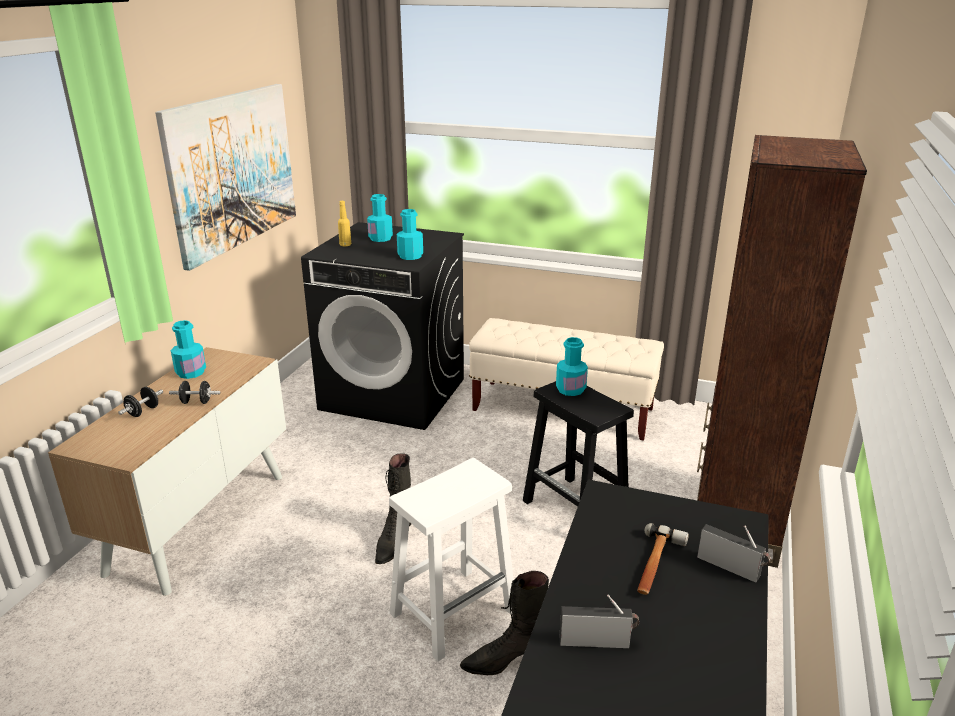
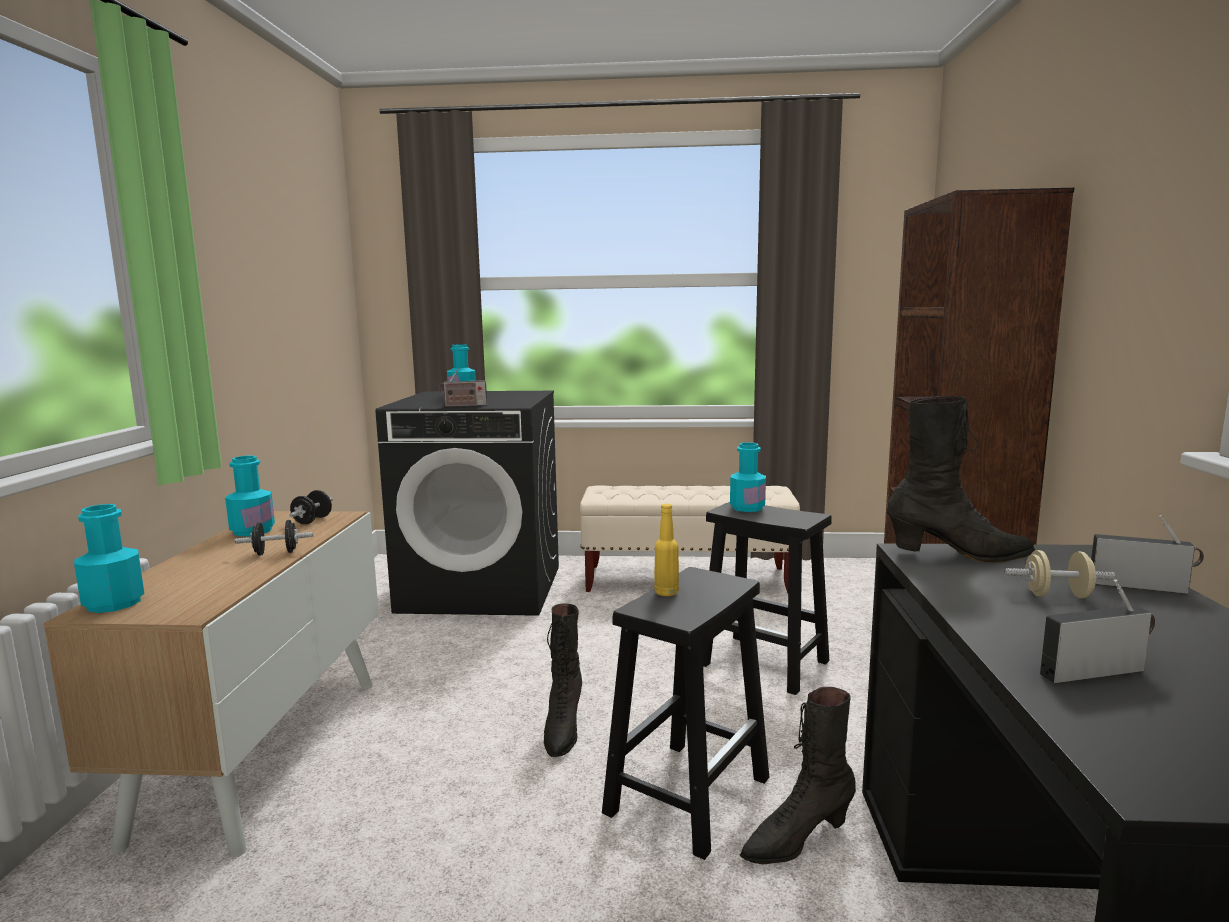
camera: 15 degrees left, 15 degrees down
black dumbbell [118,387,163,417] -> black dumbbell moved to [289,490,333,524]
picture [155,84,296,271] -> none
yellow bottle [338,201,351,247] -> yellow bottle moved to [655,504,679,596]
white stool [389,458,514,661] -> black stool [602,567,769,860]
turquoise bottle [397,209,423,260] -> turquoise bottle moved to [74,504,144,613]
hammer [637,523,689,595] -> beige dumbbell [1005,550,1116,598]
none -> radio [440,368,487,407]
none -> black boot [887,396,1035,563]

